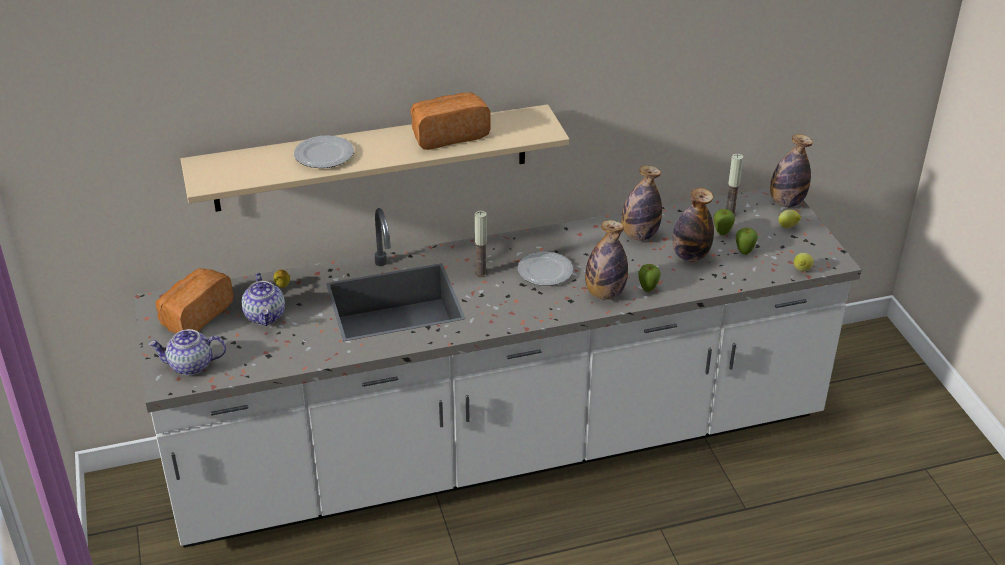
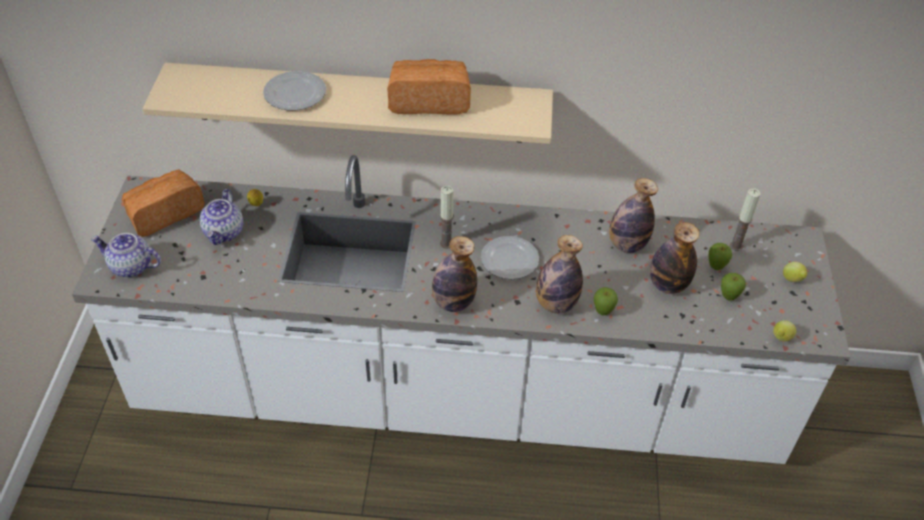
camera: 20 degrees right, 10 degrees up
bottle [770,134,813,207] -> bottle moved to [432,236,477,312]

